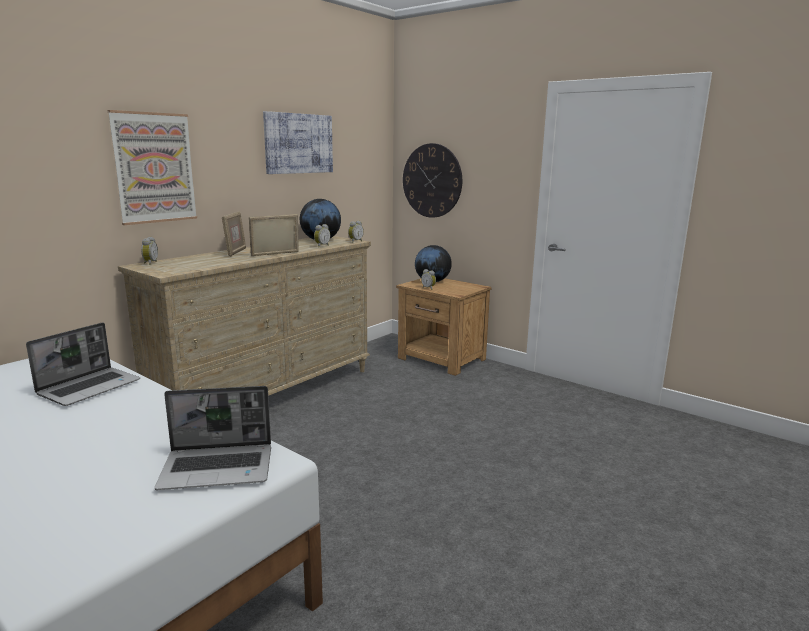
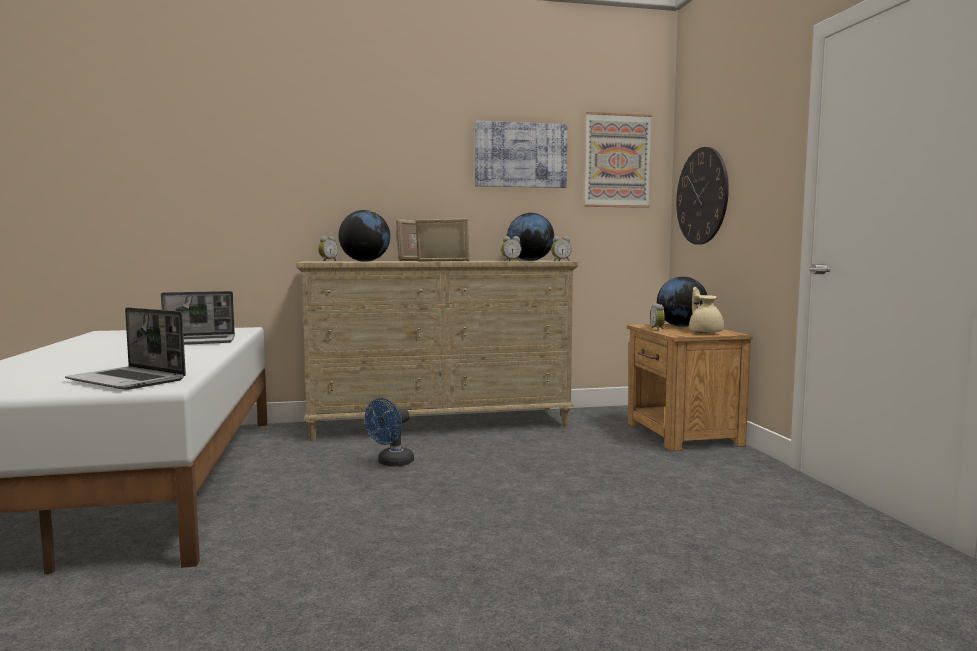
camera: 40 degrees right, 10 degrees down
picture [108,110,197,225] -> picture moved to [584,112,652,208]
none -> globe [339,210,390,262]
none -> blue fan [365,398,414,466]
none -> beige teapot [689,287,724,334]

